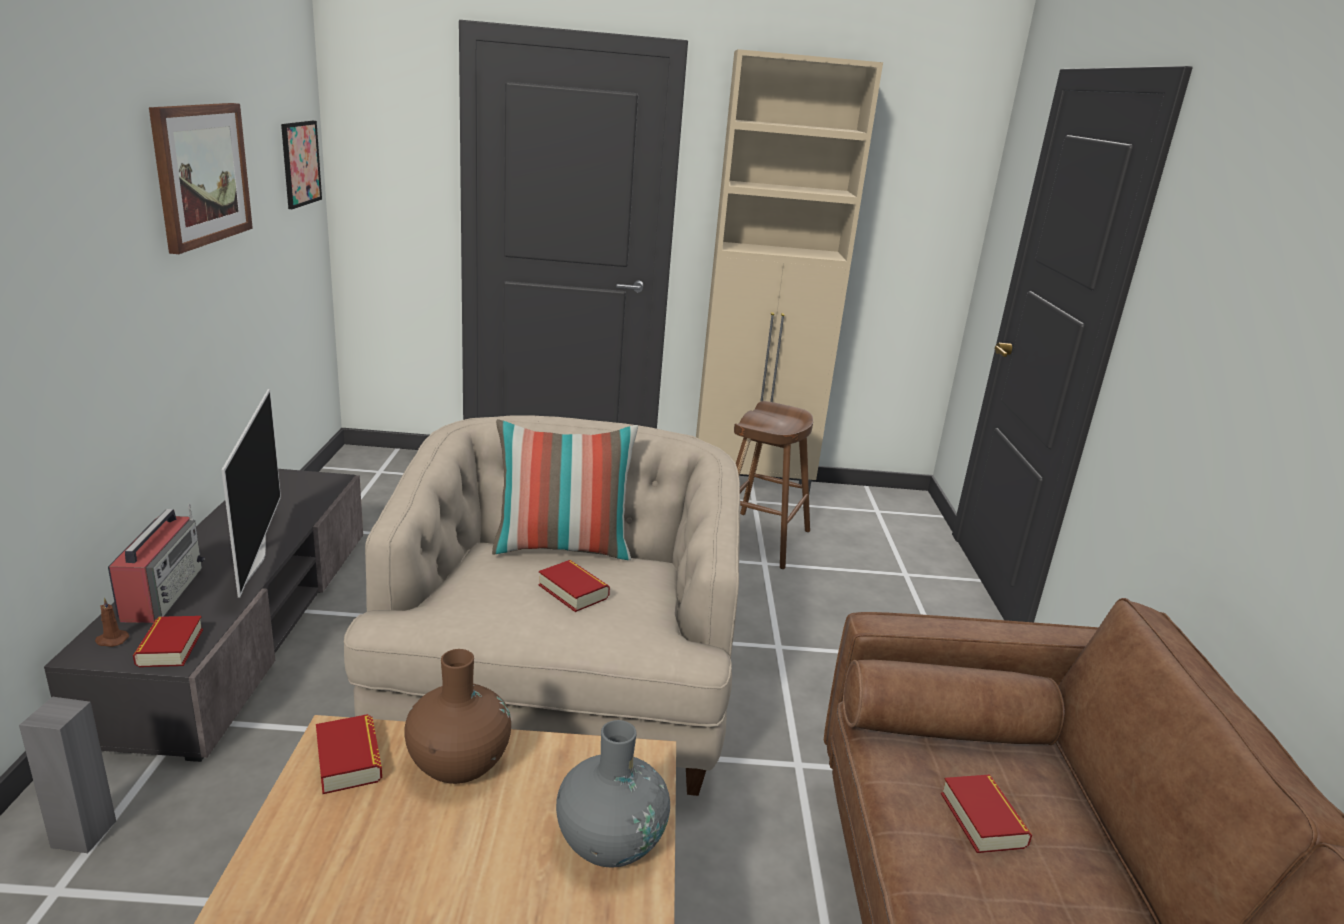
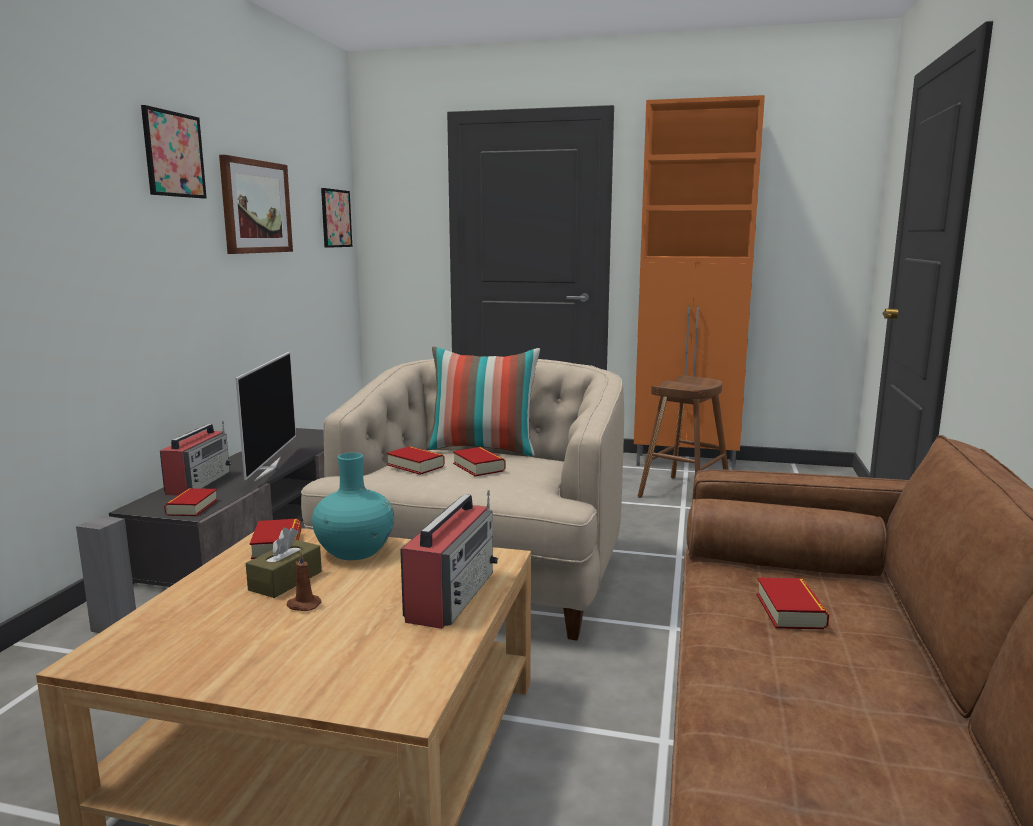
camera: 15 degrees right, 10 degrees down
brown candle [95,597,129,647] -> brown candle moved to [287,552,322,611]
brown vase [404,649,511,784] -> turquoise vase [312,453,394,560]
grey vase [556,720,670,867] -> radio [400,490,498,629]
beige cabinet [696,49,883,493] -> orange cabinet [634,95,765,470]
none -> picture [141,105,207,198]
none -> brown tissue box [246,527,322,598]
none -> book [387,446,445,475]

